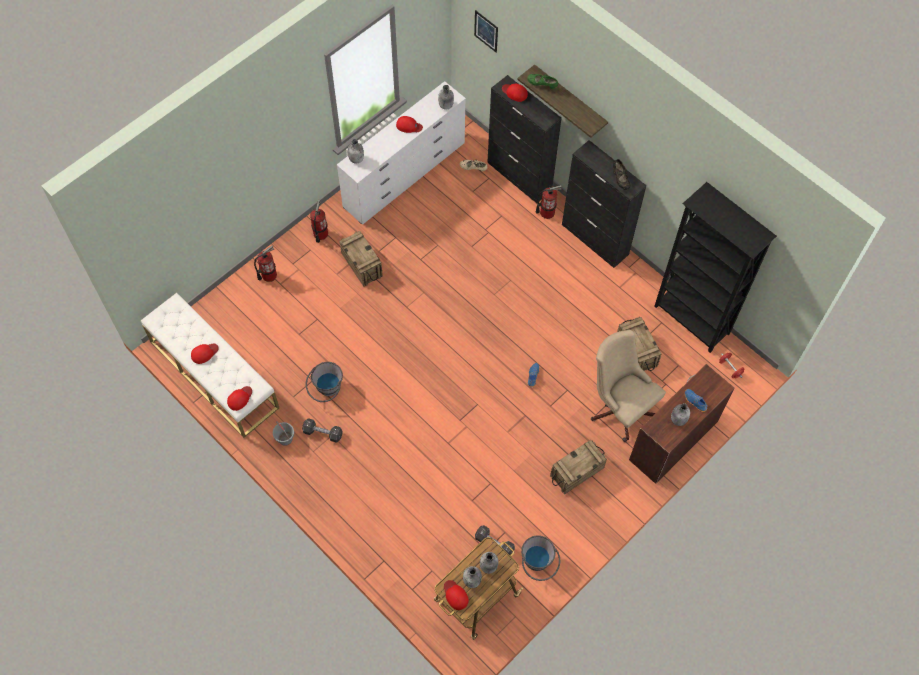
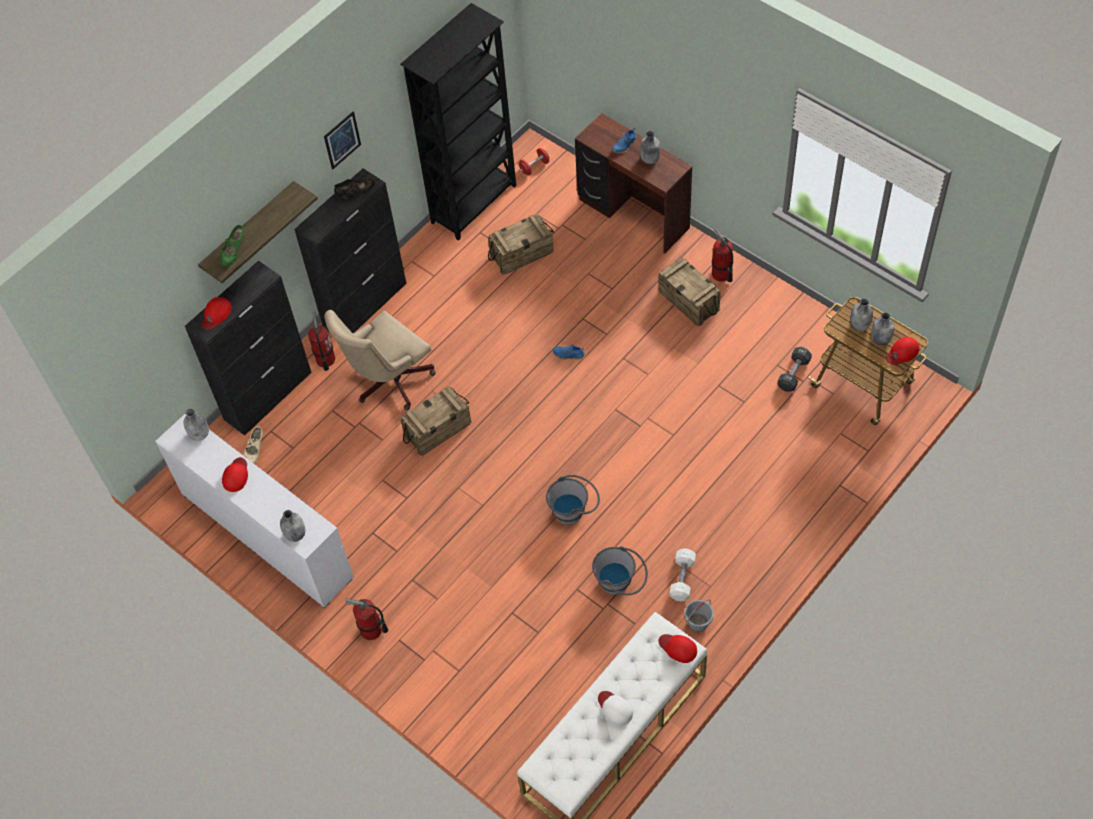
camera: 90 degrees left, 5 degrees down
red cap [191,344,218,364] -> white cap [598,691,633,726]
fire extinguisher [254,246,277,282] -> fire extinguisher moved to [712,227,733,282]
black dumbbell [302,418,343,443] -> white dumbbell [670,548,696,601]
crate [339,231,383,286] -> crate moved to [401,386,471,456]
picture [474,10,498,52] -> picture moved to [324,111,361,169]
grey bucket [521,535,560,581] -> grey bucket moved to [546,475,600,525]
beige office chair [591,330,666,442] -> beige office chair moved to [324,310,436,410]

